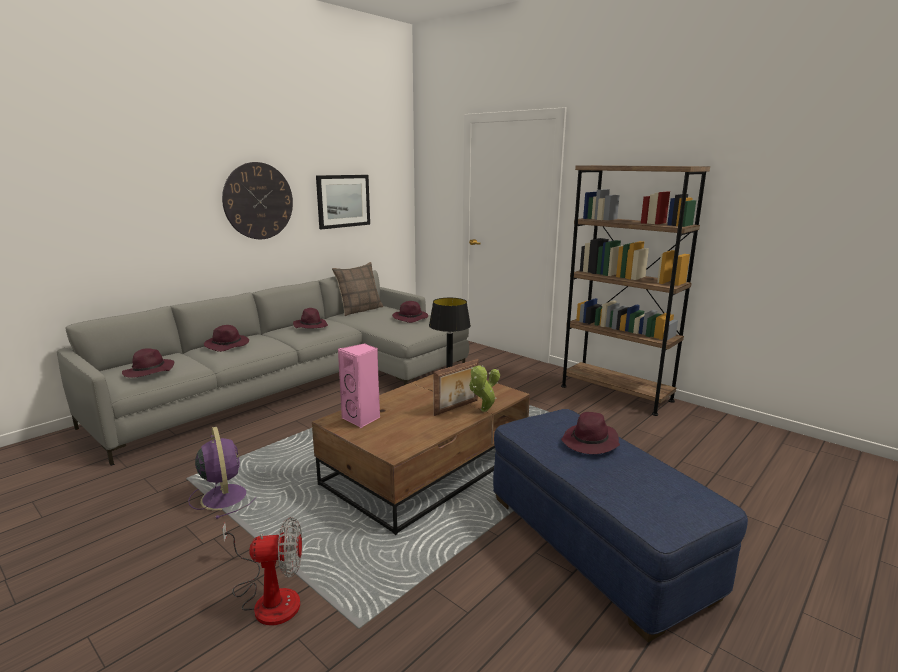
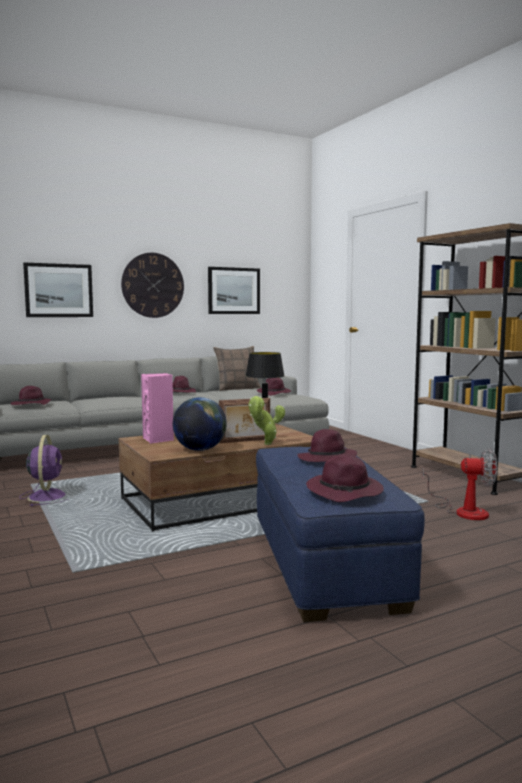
camera: 20 degrees right, 10 degrees down
purple hat [204,325,249,352] -> purple hat moved to [306,455,384,502]
fan [222,517,302,626] -> fan moved to [423,448,497,520]
none -> picture [23,263,93,317]
none -> globe [173,397,227,451]

